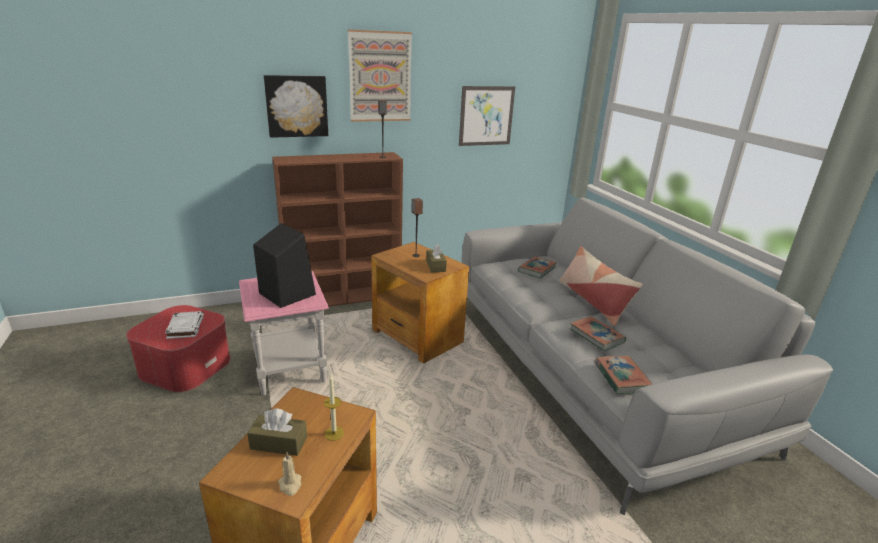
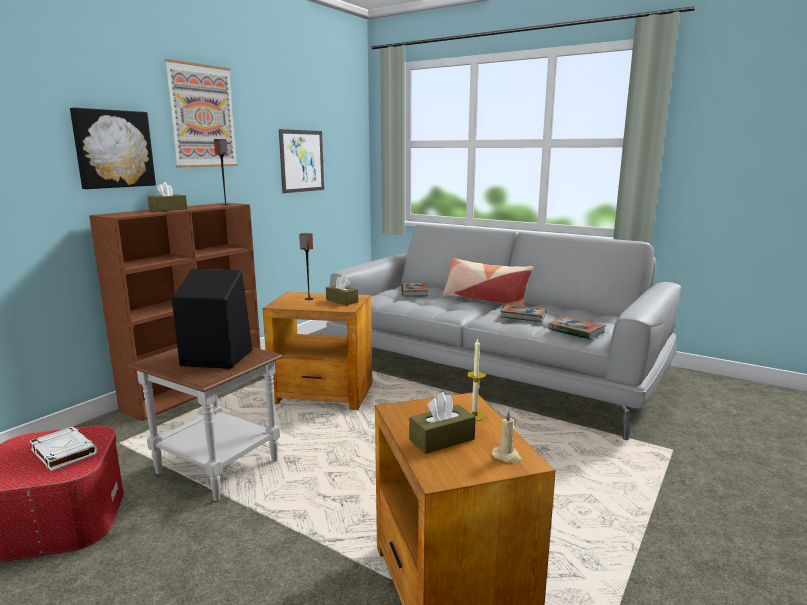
camera: 35 degrees left, 10 degrees down
pink side table [239,271,329,396] -> brown side table [127,347,283,501]
none -> brown tissue box [147,182,187,212]

